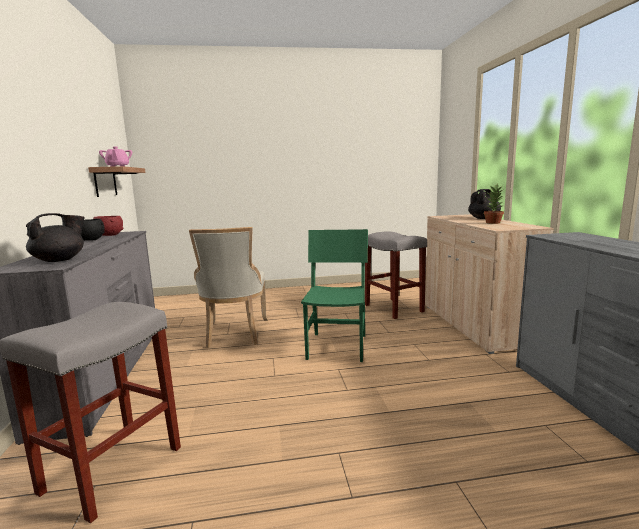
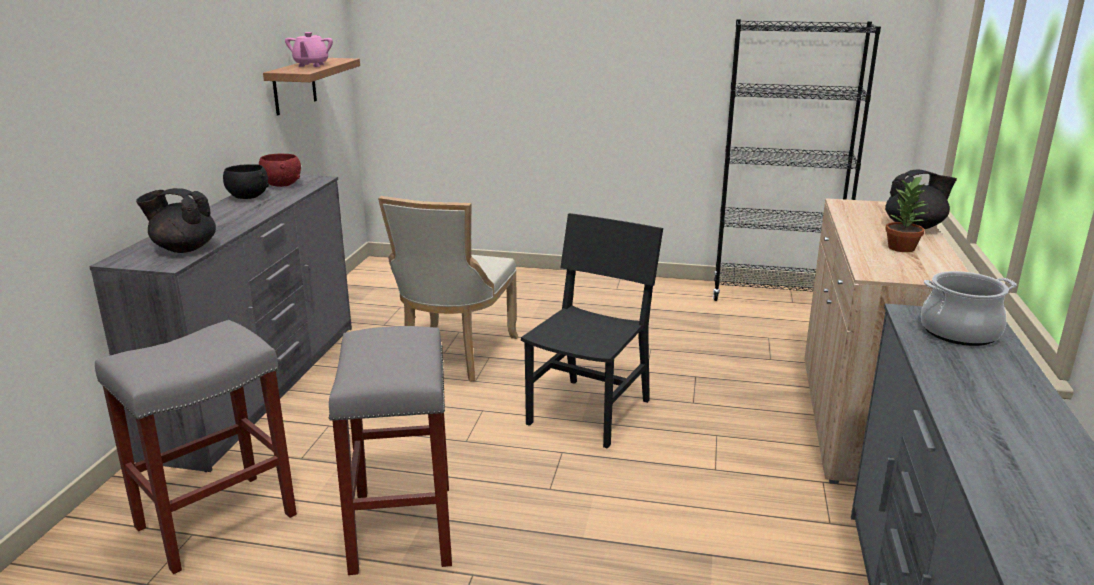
camera: 20 degrees right, 10 degrees up
black teapot [26,213,85,262] -> black teapot turned 150 degrees counterclockwise [136,188,216,253]
green chair [301,229,368,362] -> black chair [521,213,663,449]
grey stool [365,231,427,319] -> grey stool moved to [328,326,452,575]
none -> black bookcase [713,19,881,301]
none -> cooking pot [921,271,1017,346]

